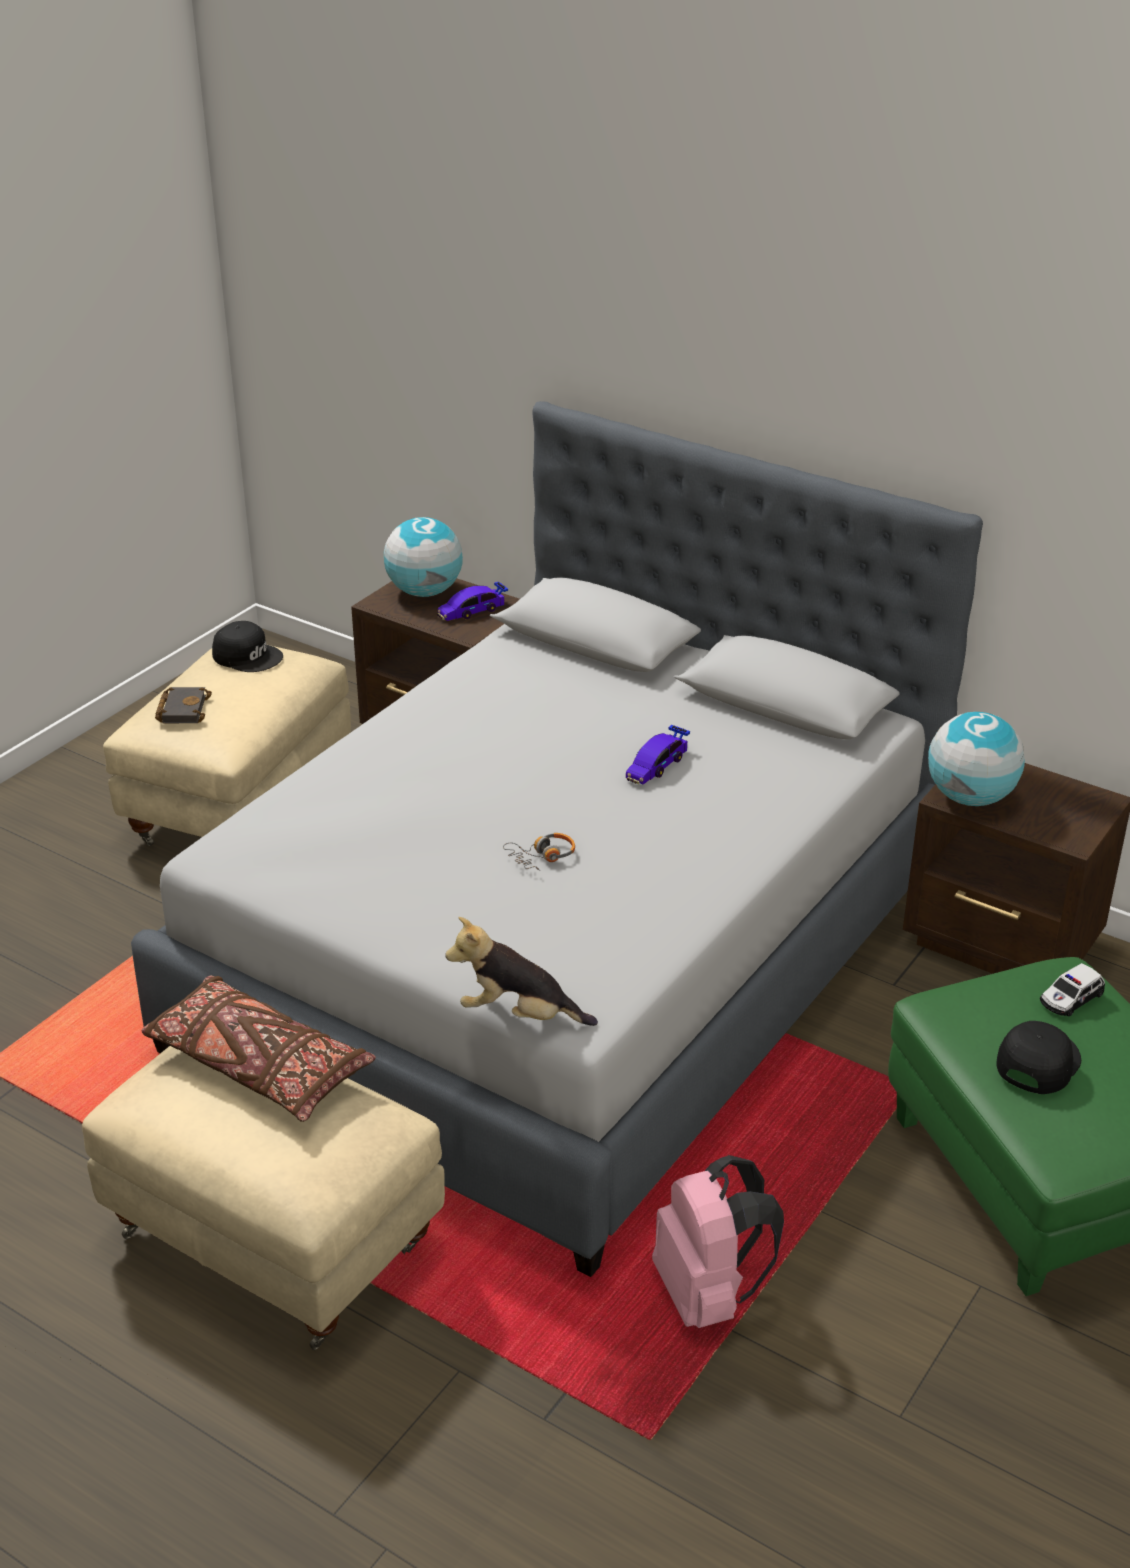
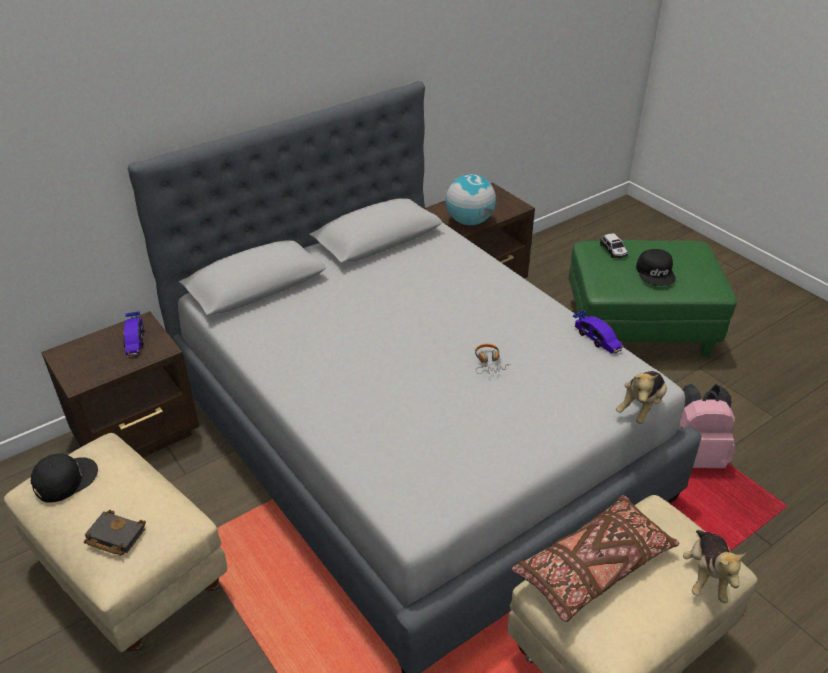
camera: 70 degrees left, 5 degrees up
globe [384,517,463,597] -> none
toy car [626,725,690,784] -> toy car moved to [573,310,623,354]
black cap [997,1021,1081,1094] -> black cap turned 150 degrees counterclockwise [636,249,676,286]
none -> plush toy [683,530,746,603]

